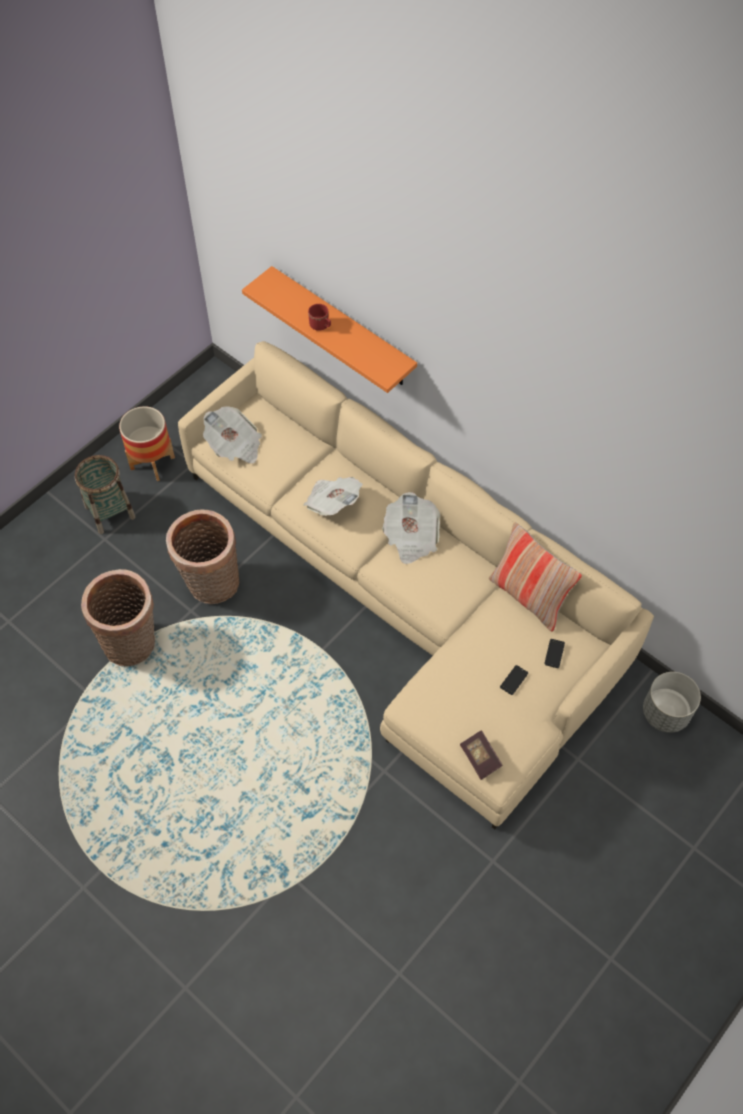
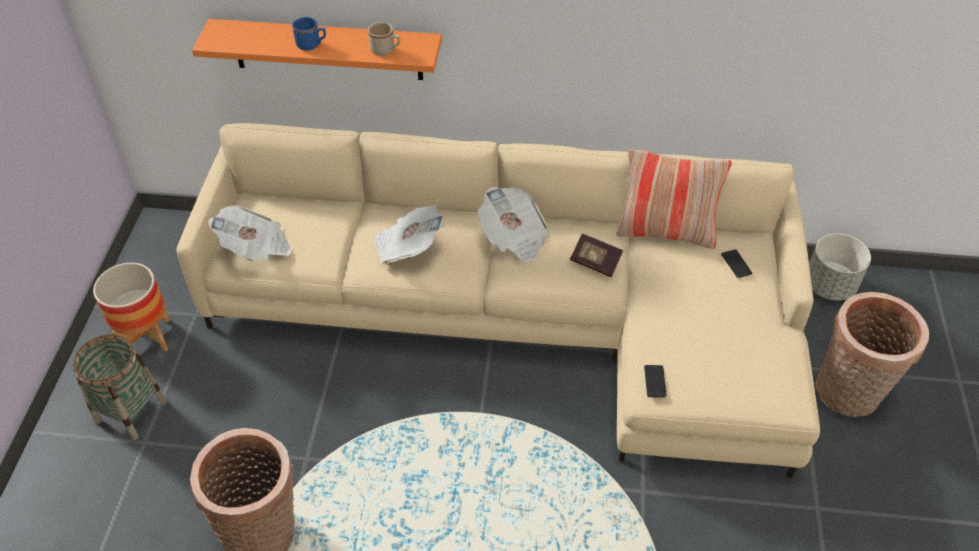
camera: 35 degrees left, 10 degrees down
basket [166,509,239,604] -> basket moved to [815,292,929,417]
red mug [308,304,331,331] -> blue mug [292,17,326,51]
book [460,731,503,780] -> book moved to [570,234,623,277]
phone [500,665,528,695] -> phone moved to [644,365,667,398]
none -> beige mug [368,22,400,56]

